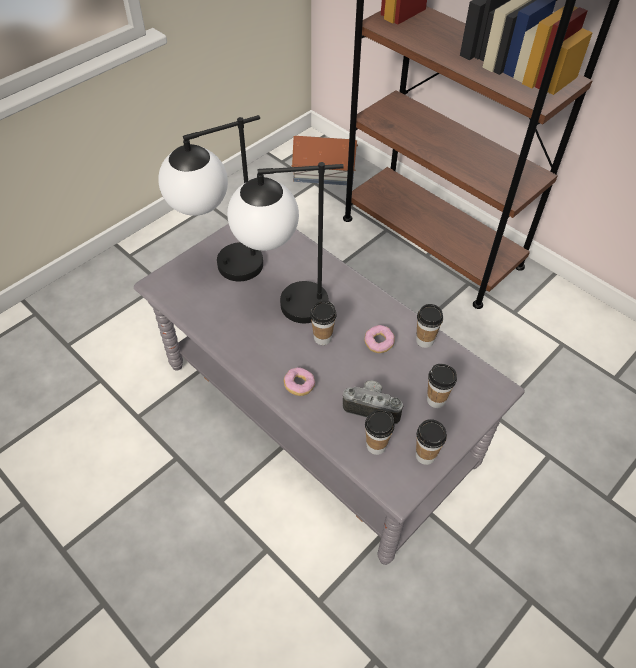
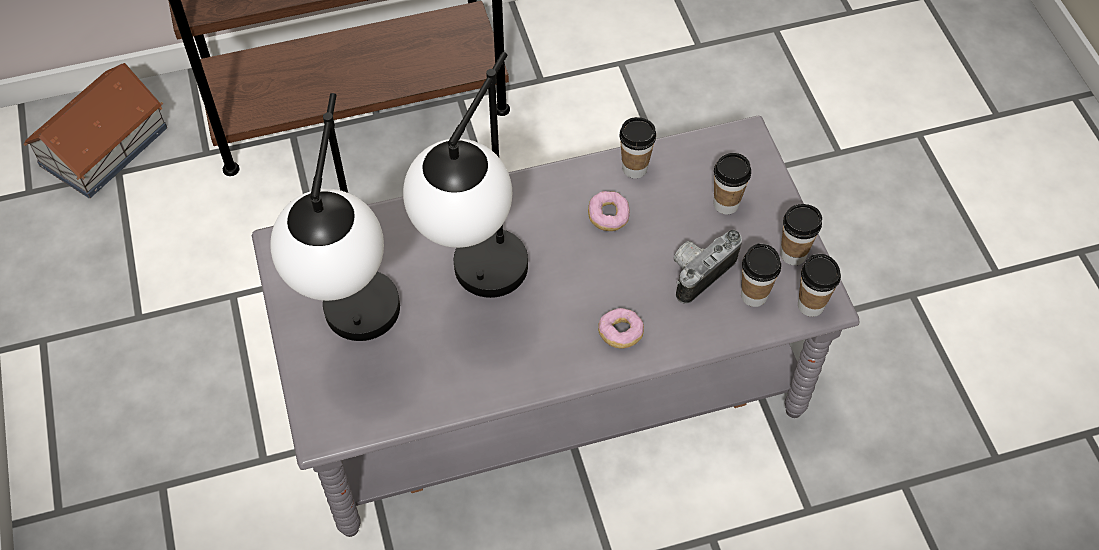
camera: 60 degrees left, 5 degrees up
cup [310,301,336,345] -> cup moved to [798,254,841,317]

